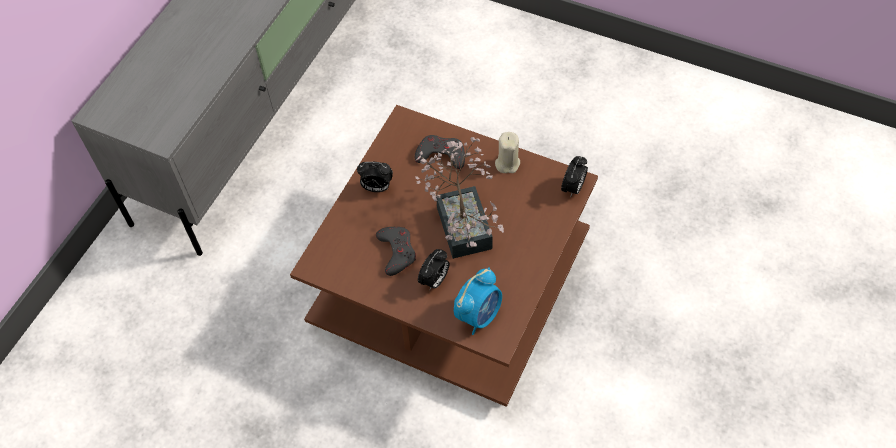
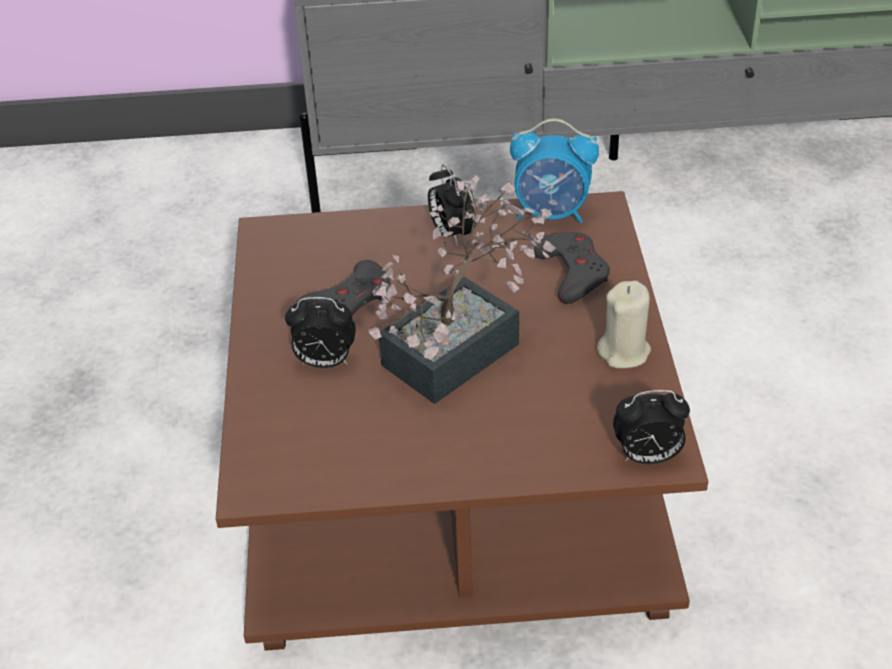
camera: 60 degrees right, 15 degrees down
alarm clock [454,267,502,335] -> alarm clock moved to [510,119,599,224]

